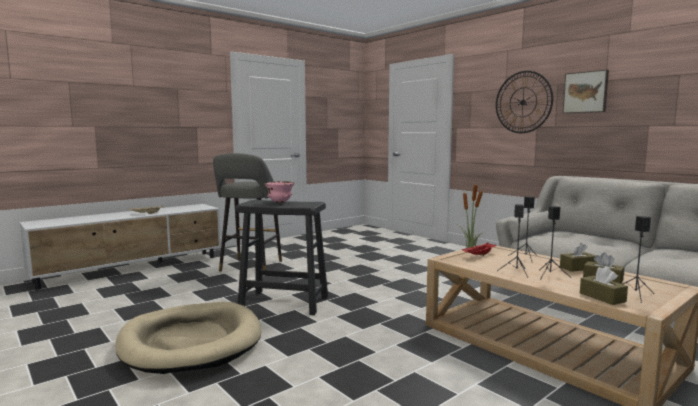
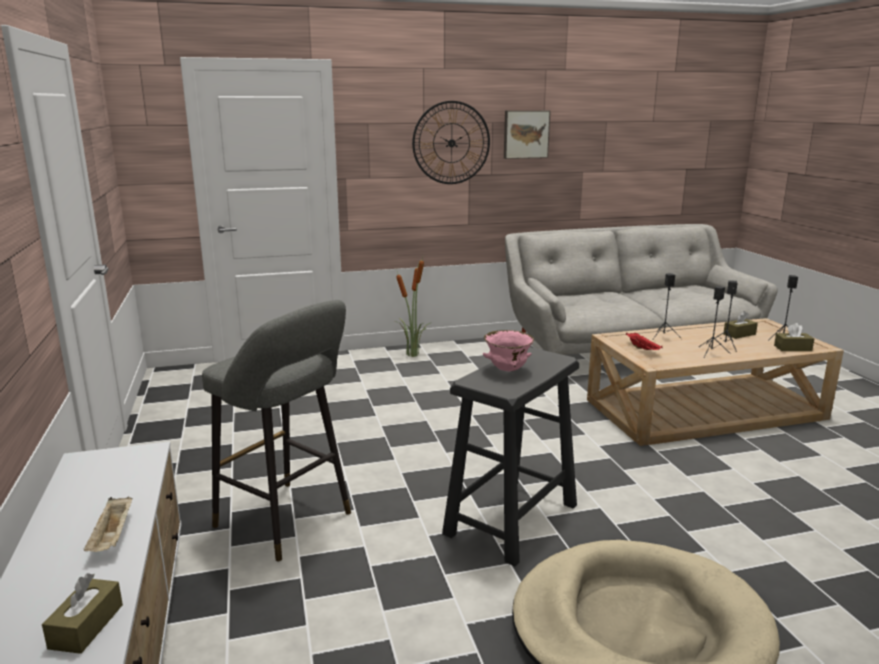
camera: 65 degrees left, 10 degrees up
brown tissue box [560,243,596,272] -> brown tissue box moved to [42,573,123,654]

